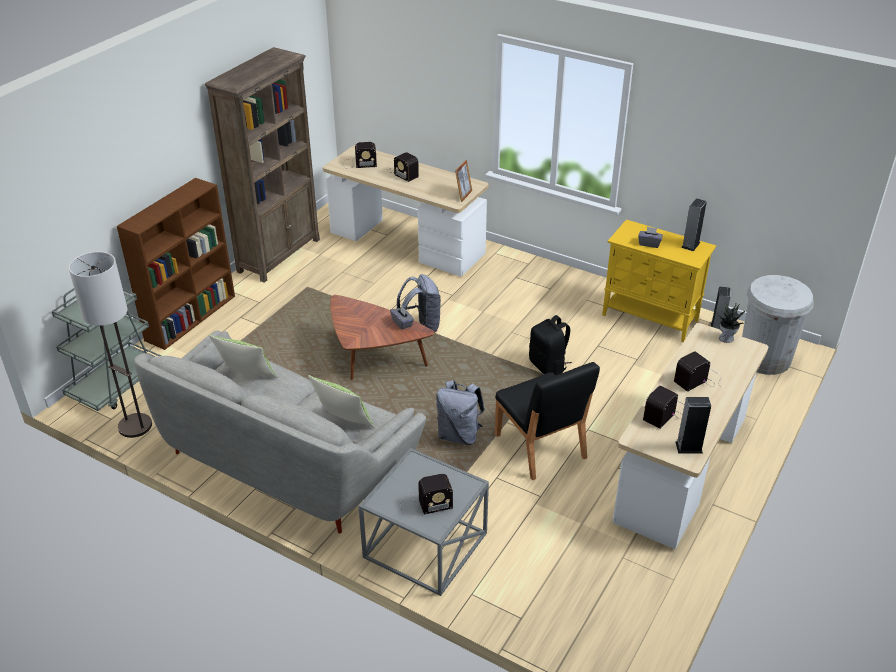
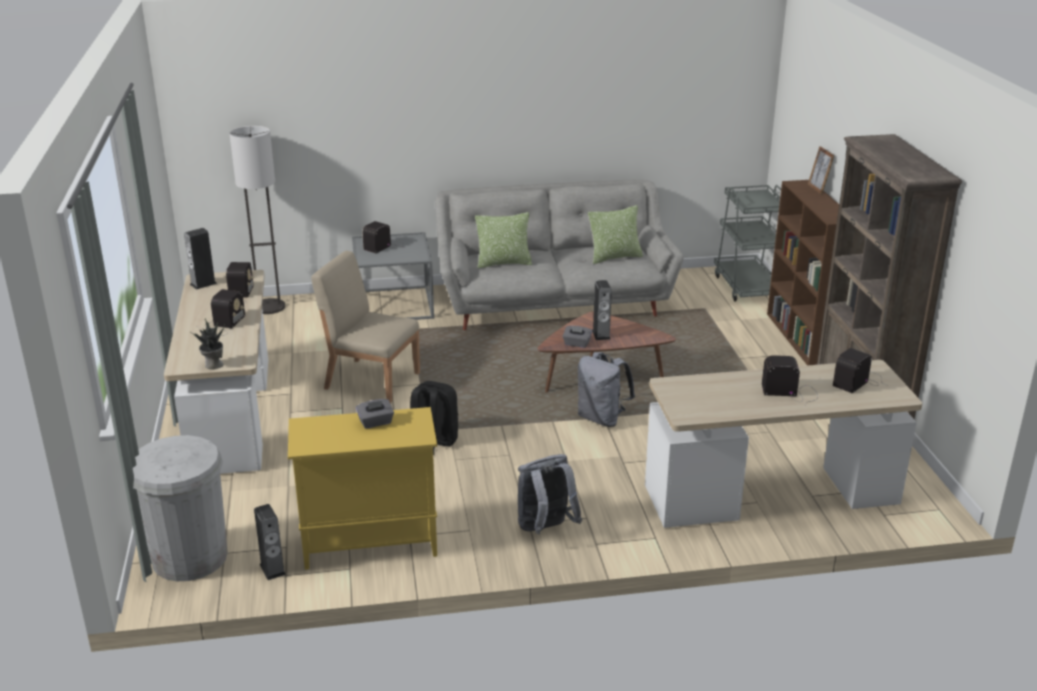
camera: 140 degrees right, 10 degrees down
floor lamp [68,251,152,438] -> floor lamp moved to [229,126,285,314]
grey backpack [436,380,485,445] -> grey backpack moved to [518,454,582,534]
picture frame [455,160,472,202] -> picture frame moved to [808,146,835,194]
black chair [495,362,600,480] -> beige chair [311,250,420,403]
speaker [681,198,707,251] -> speaker moved to [592,280,612,340]

